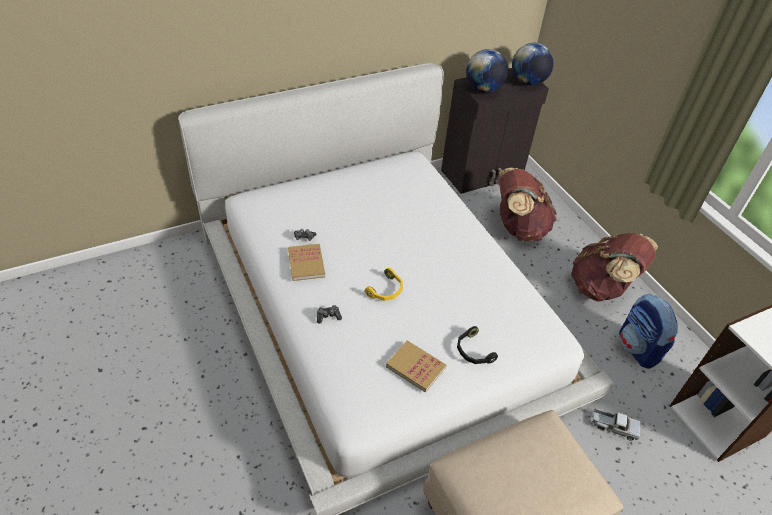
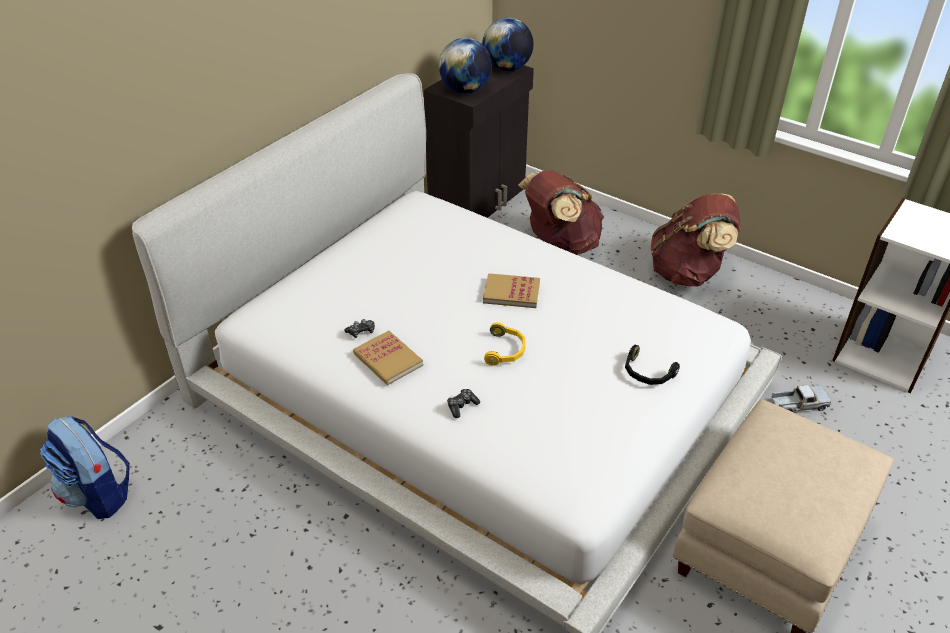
camera: 25 degrees left, 5 degrees down
book [386,340,446,393] -> book moved to [483,273,540,308]
backpack [619,294,677,369] -> backpack moved to [40,416,130,519]

